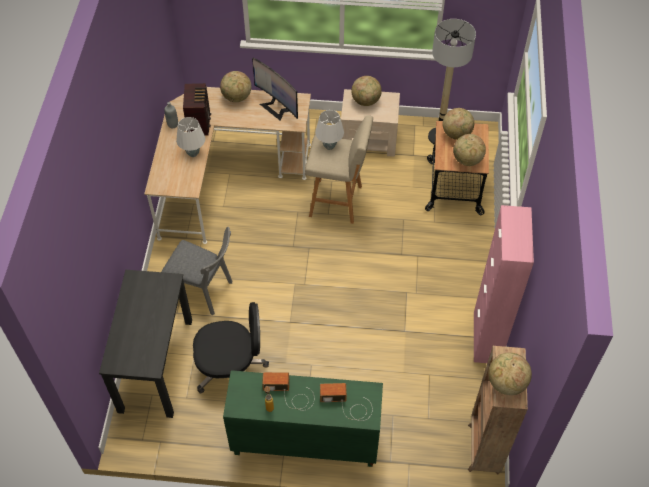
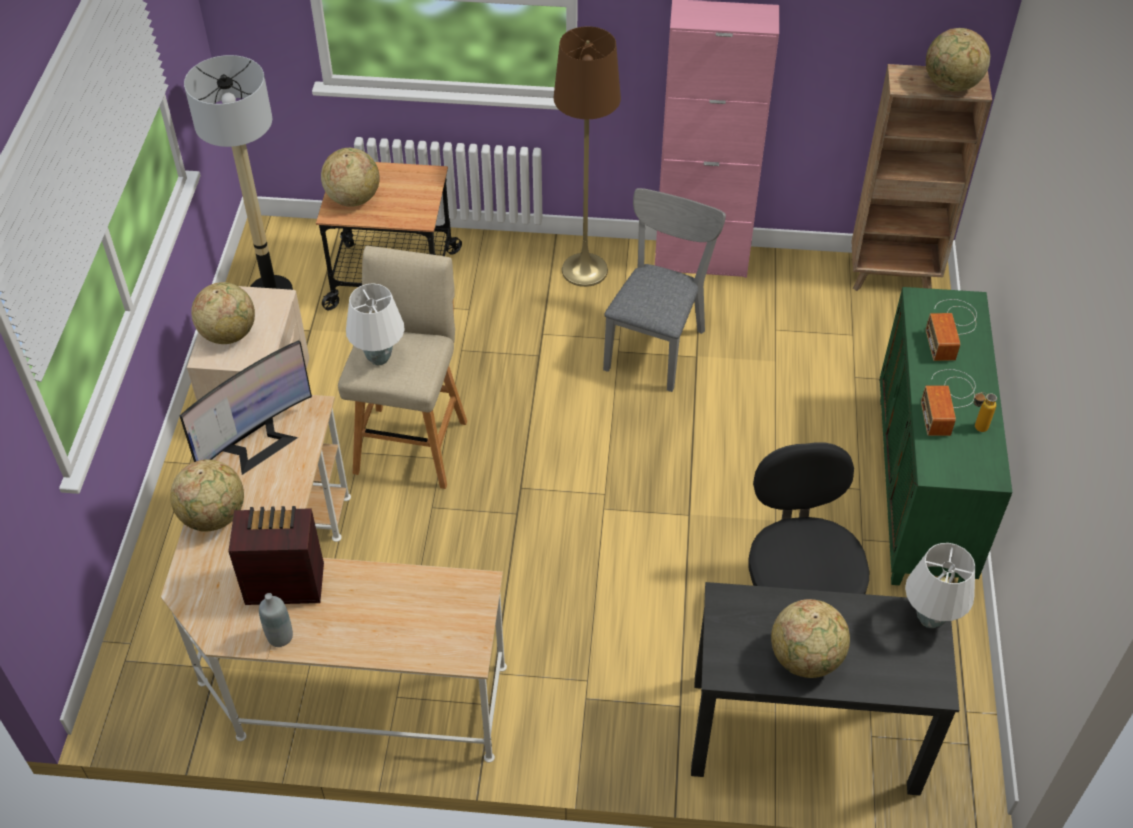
camera: 90 degrees left, 5 degrees down
grey chair [162,227,232,316] -> grey chair moved to [603,188,726,392]
white table lamp [176,117,205,157] -> white table lamp moved to [905,543,975,628]
globe [453,134,486,166] -> globe moved to [771,599,850,678]
none -> brown floor lamp [553,26,621,287]

